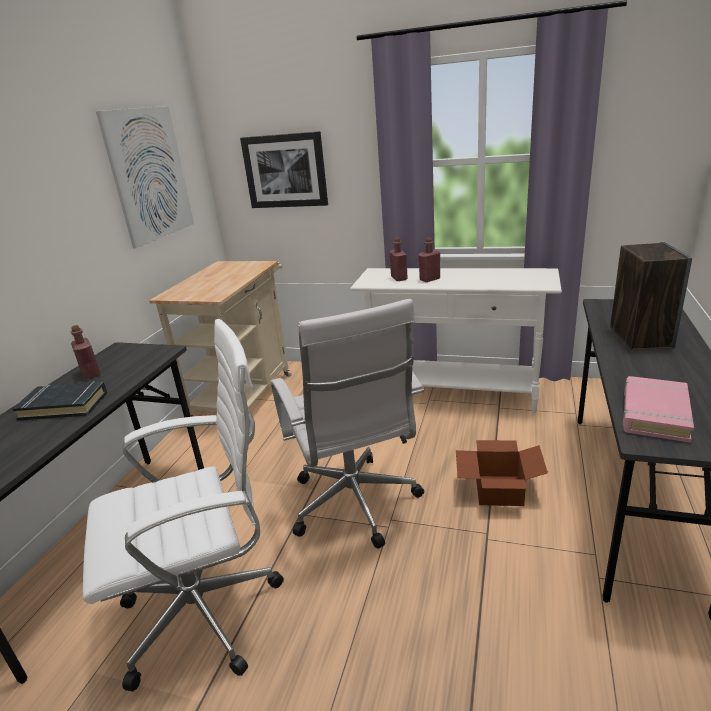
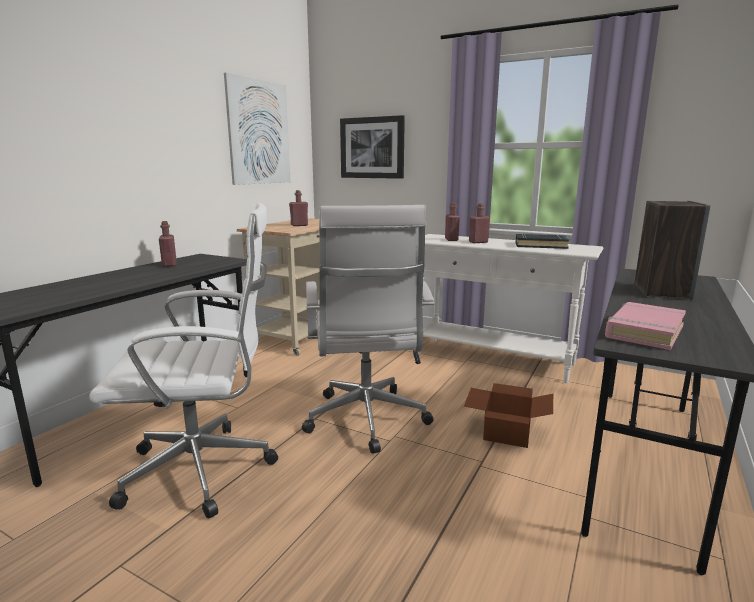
camera: 10 degrees right, 10 degrees down
black book [13,381,107,421] -> black book moved to [515,234,569,249]
none -> red bottle [289,190,308,226]

